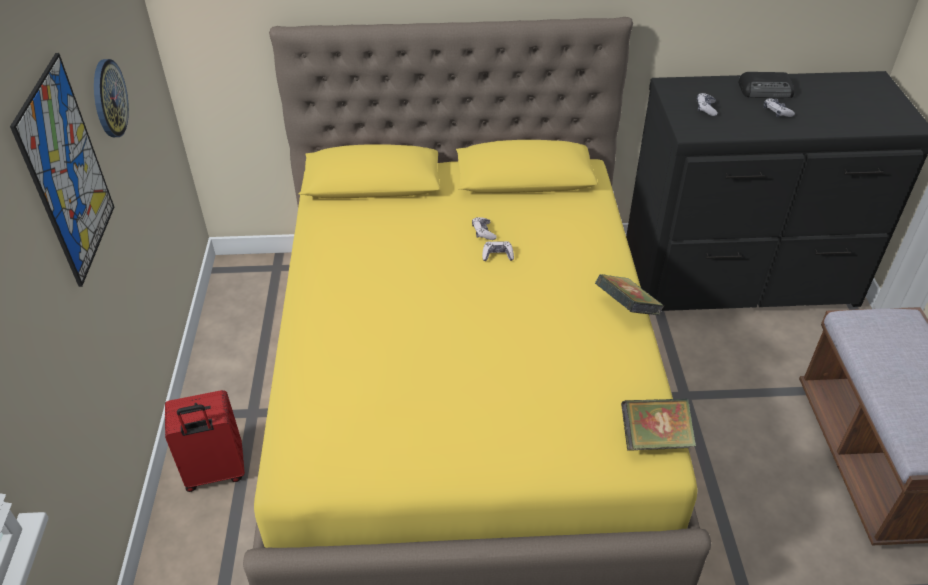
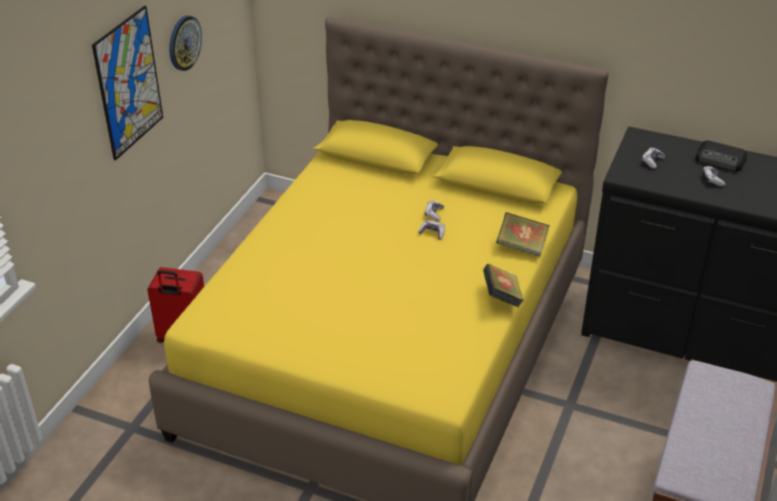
camera: 25 degrees right, 5 degrees down
book [621,399,696,451] -> book moved to [496,212,550,257]

